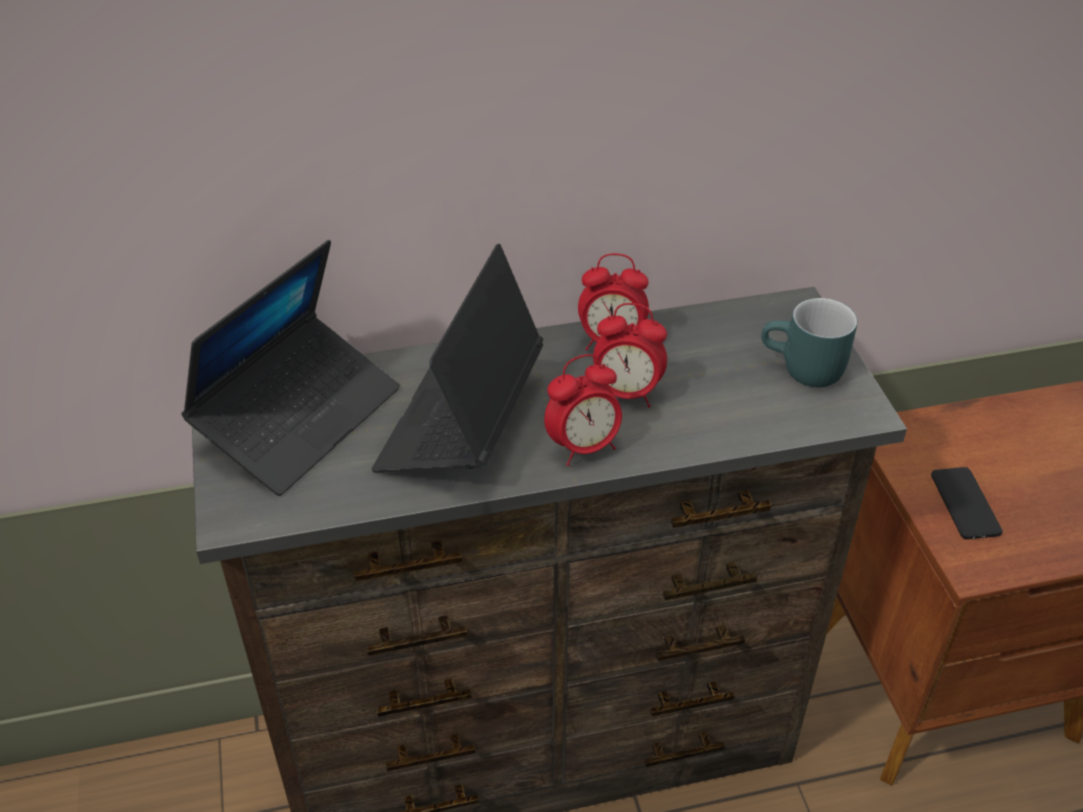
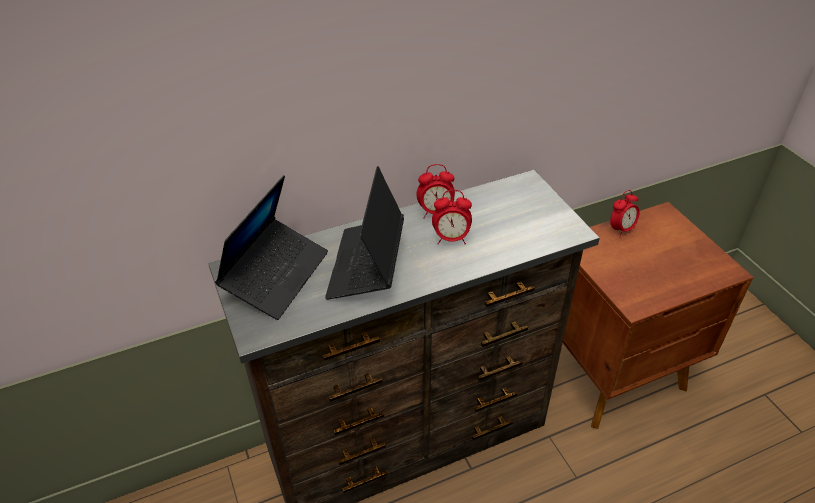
camera: 10 degrees left, 0 degrees up
alarm clock [544,354,622,466] -> alarm clock moved to [610,190,640,237]
turquoise mug [761,298,857,387] -> none
phone [931,467,1003,539] -> none

